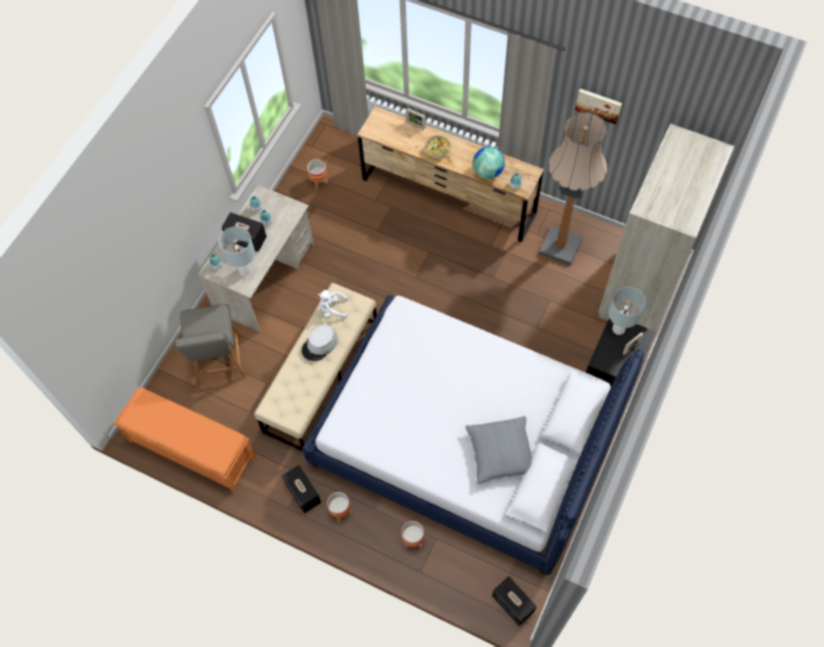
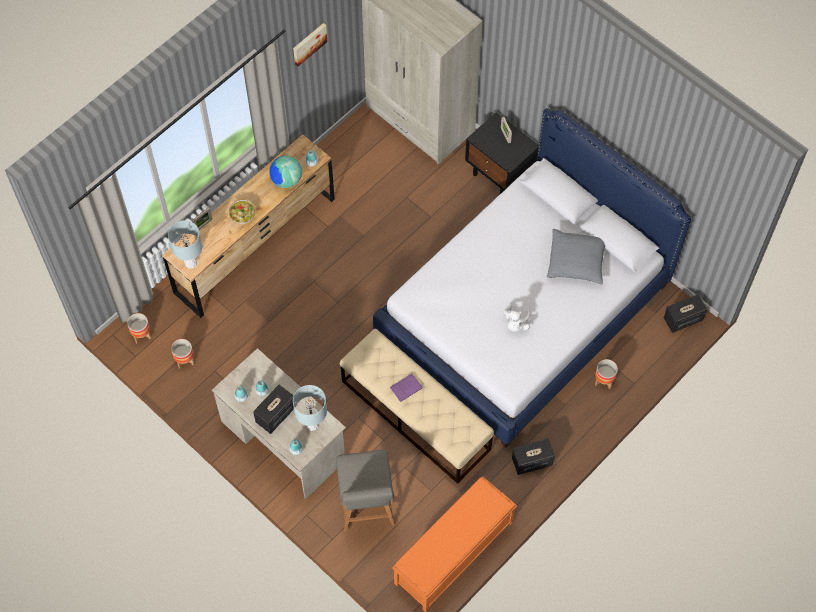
camera: 75 degrees left, 0 degrees up
grey chair [175,304,246,386] -> grey chair turned 75 degrees clockwise [336,450,395,532]
grey hat [302,324,338,361] -> purple book [390,373,423,402]
white plush toy [317,290,348,318] -> white plush toy moved to [504,306,530,332]
planter [327,492,352,522] -> planter moved to [127,313,151,343]
floor lamp [539,112,607,266] -> none
grey table lamp [608,287,646,335] -> grey table lamp moved to [168,221,202,269]

